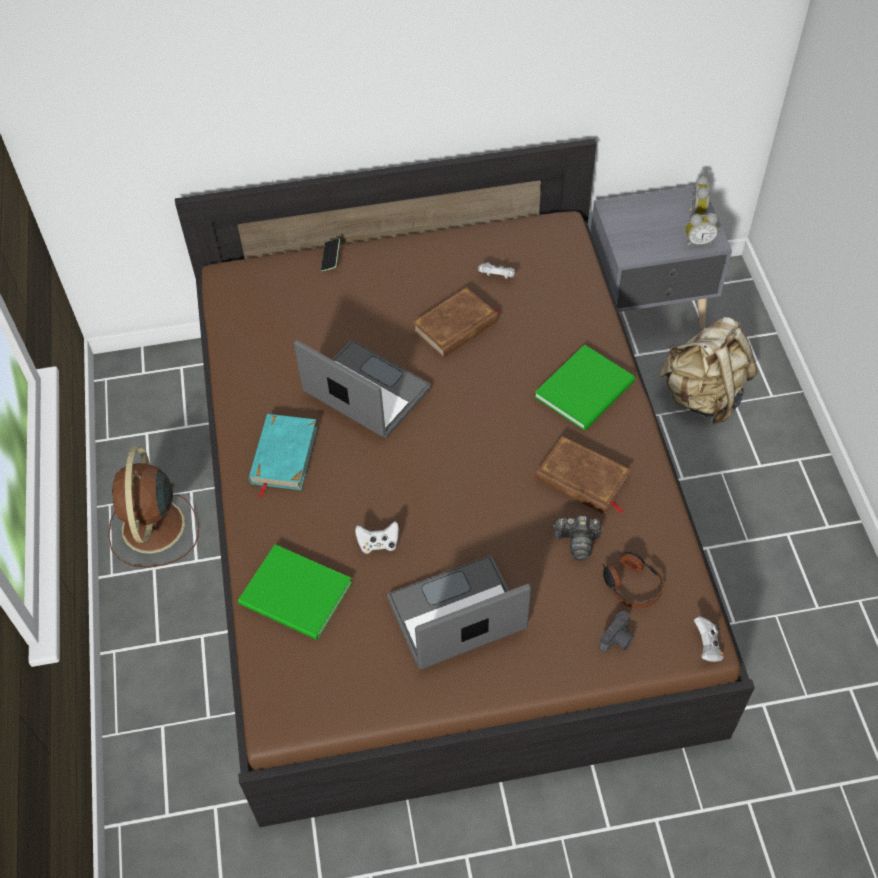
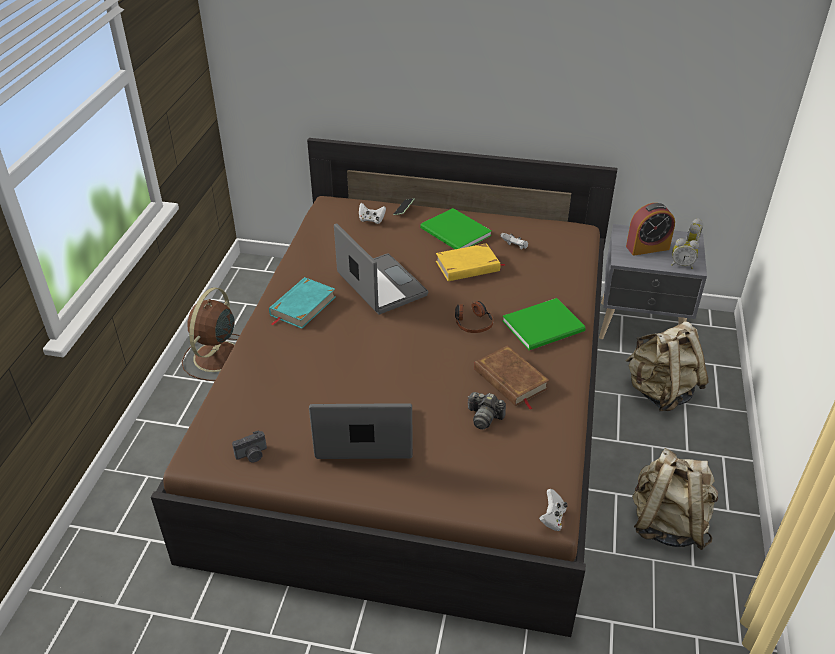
camera: 20 degrees right, 15 degrees down
green book [238,544,352,640] -> green book moved to [420,208,491,249]
white game controller [355,521,399,554] -> white game controller moved to [359,203,386,224]
brown book [412,287,500,358] -> yellow book [436,243,506,281]
camera [599,611,635,652] -> camera moved to [232,431,267,462]
headphones [602,552,664,609] -> headphones moved to [455,301,494,333]
none -> alarm clock [626,203,675,256]
none -> beige backpack [632,448,718,550]

